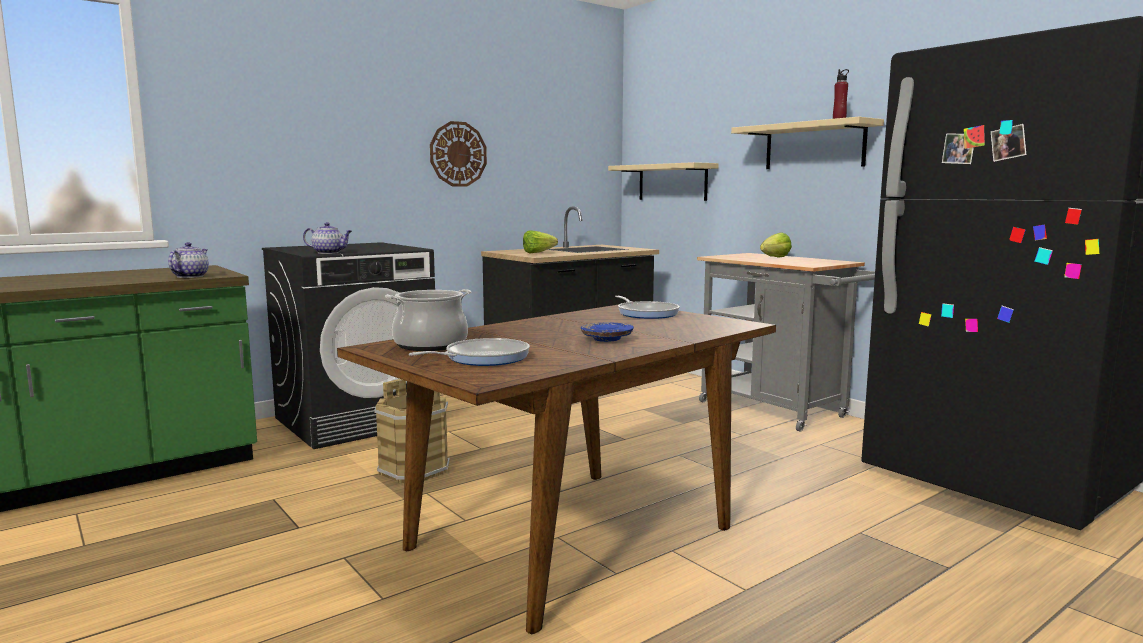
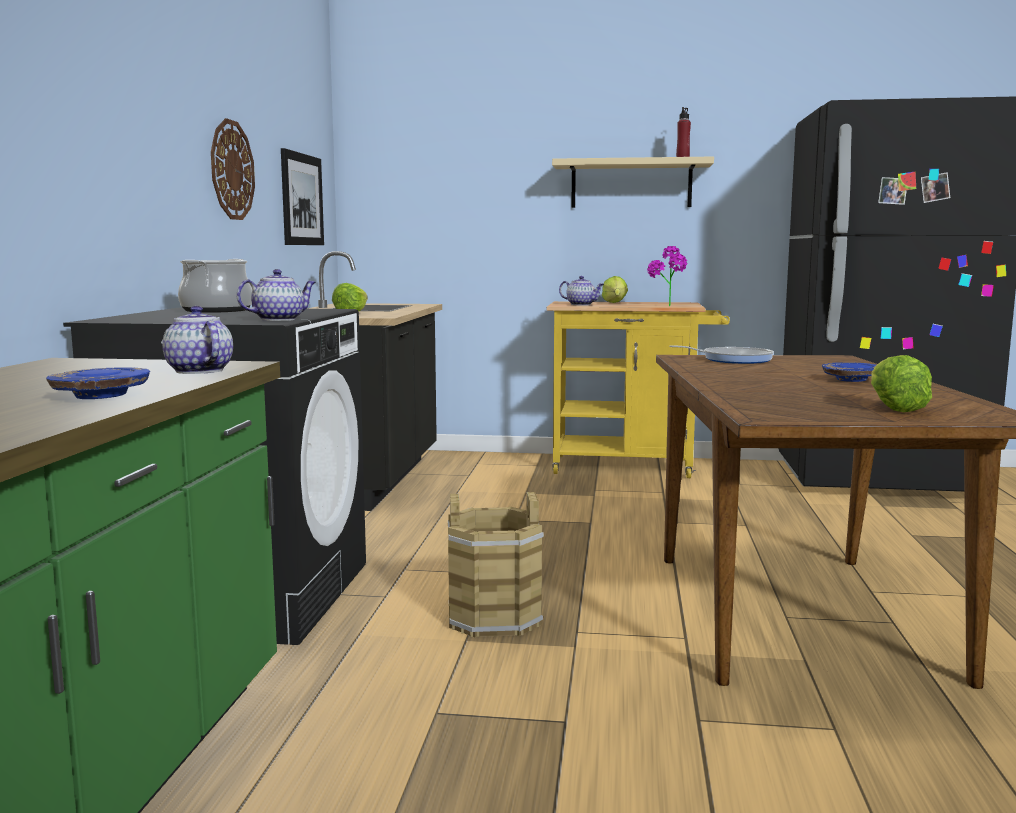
camera: 45 degrees left, 0 degrees up
cooking pot [385,289,471,351] -> cooking pot moved to [178,259,252,313]
frying pan [409,338,530,366] -> lettuce [871,355,932,412]
beige shelf [608,162,719,201] -> none
grey cart [697,253,875,432] -> yellow cart [547,301,730,478]
none -> blue plate [46,367,150,399]
none -> picture [281,148,324,245]
none -> teapot [559,276,604,306]
none -> potted plant [647,246,687,306]

